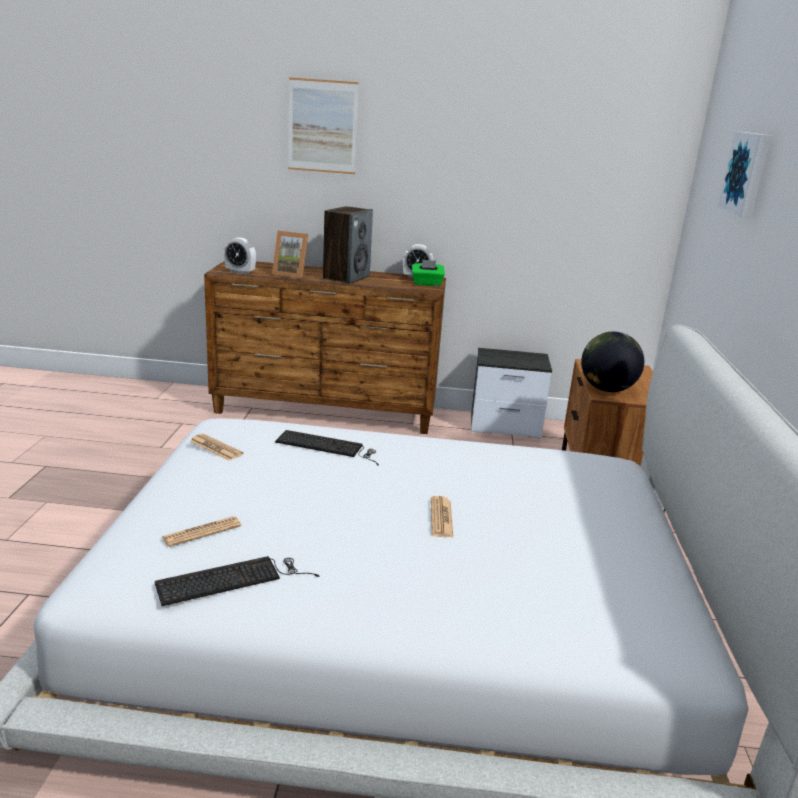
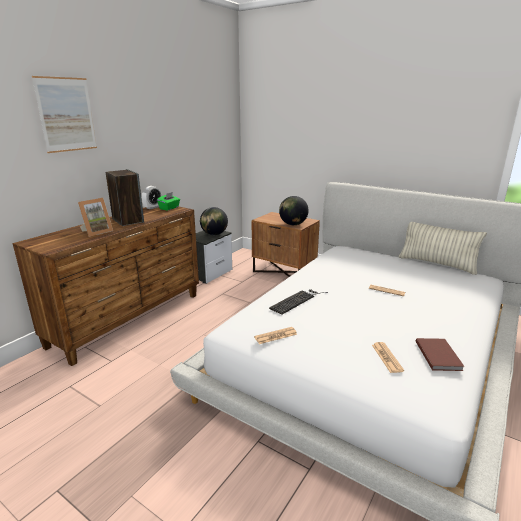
camera: 60 degrees left, 0 degrees up
keyboard [155,556,319,606] -> brown book [416,338,465,371]
alarm clock [224,237,256,275] -> none
picture [718,131,771,218] -> none
none -> globe [200,207,228,235]
none -> pillow [399,222,487,275]

